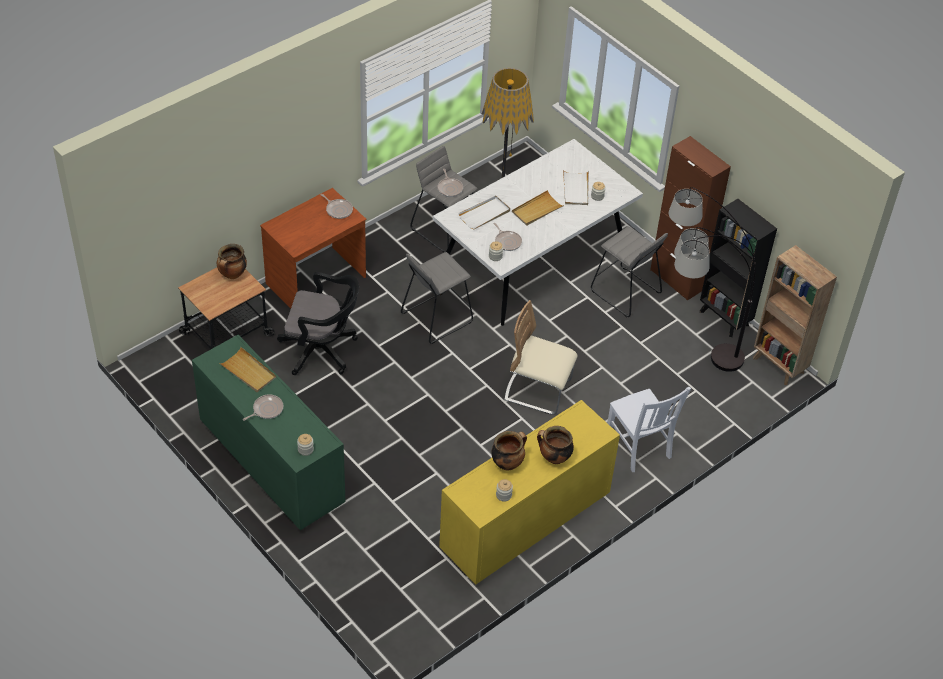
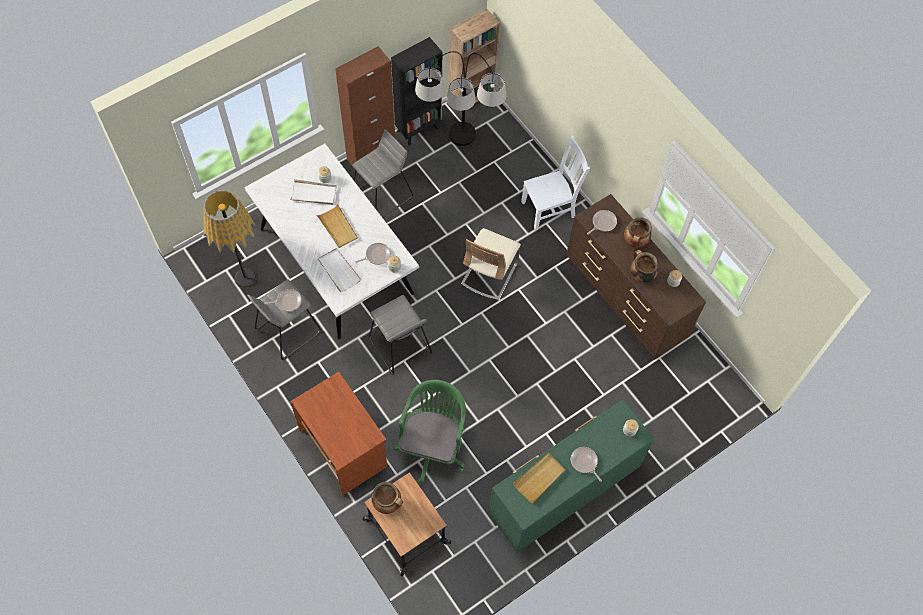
camera: 85 degrees left, 15 degrees up
black office chair [277,272,359,375] -> green office chair [393,380,466,484]
frying pan [321,194,353,219] -> frying pan moved to [587,210,617,235]
yellow dresser [439,400,620,585] -> brown dresser [566,194,706,360]

